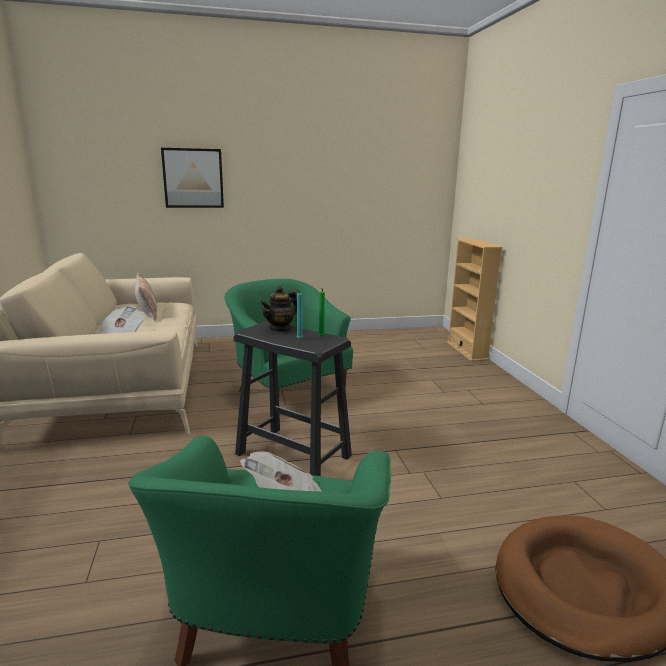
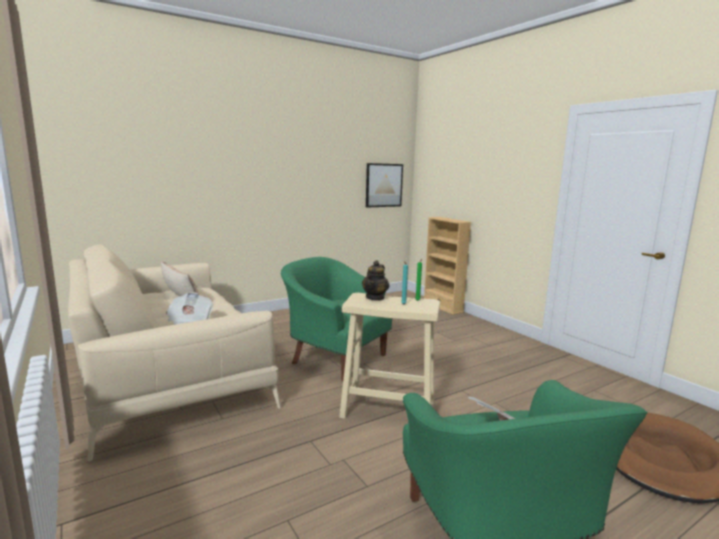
camera: 20 degrees left, 5 degrees down
picture [161,148,224,208] -> picture moved to [366,163,403,208]
black stool [234,321,352,476] -> beige stool [339,293,440,419]

